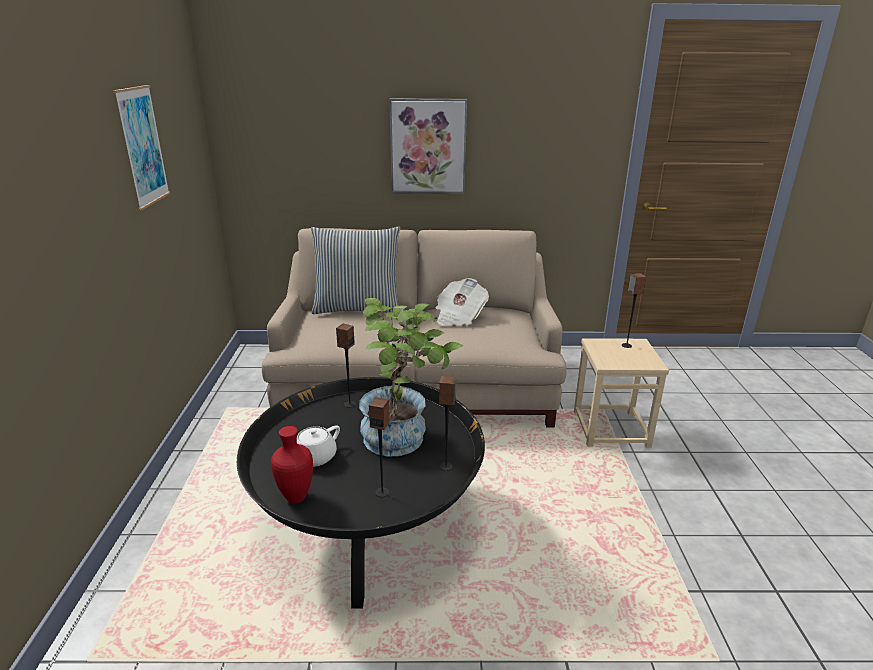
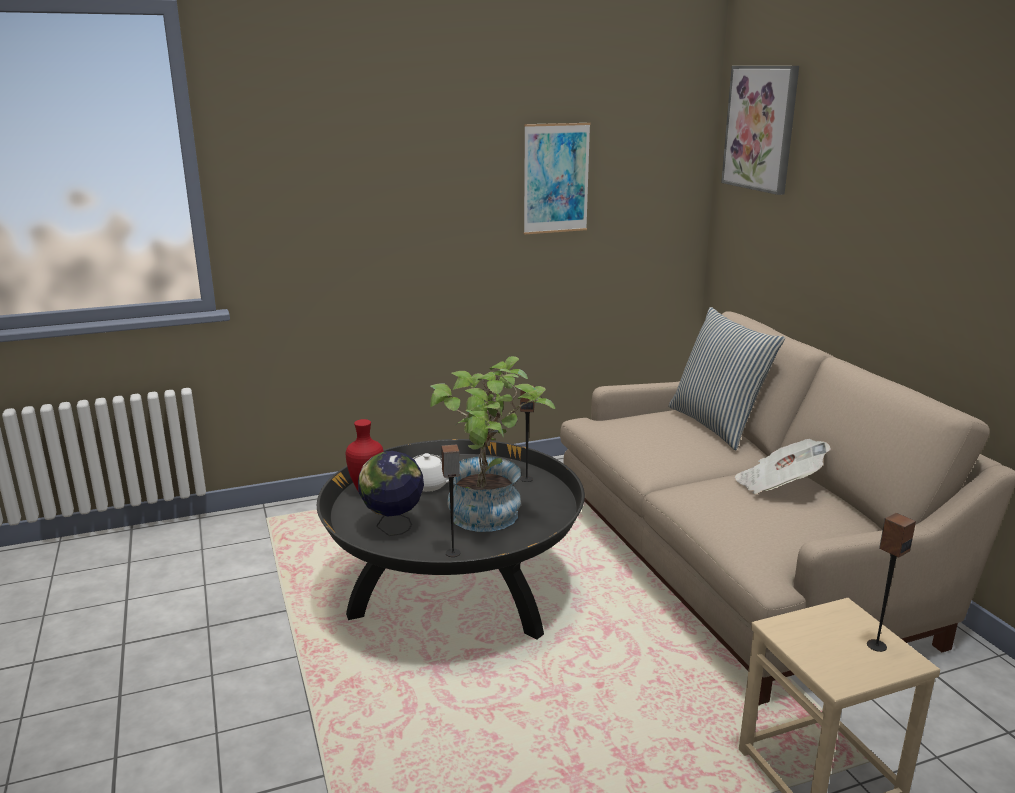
camera: 70 degrees right, 5 degrees down
speaker [369,397,390,497] -> globe [358,451,424,536]
picture [389,98,467,194] -> picture moved to [721,66,799,195]

